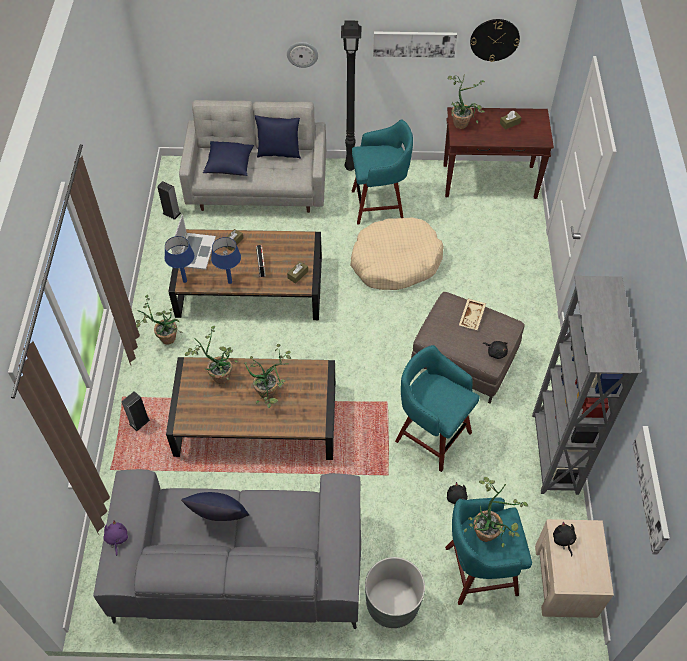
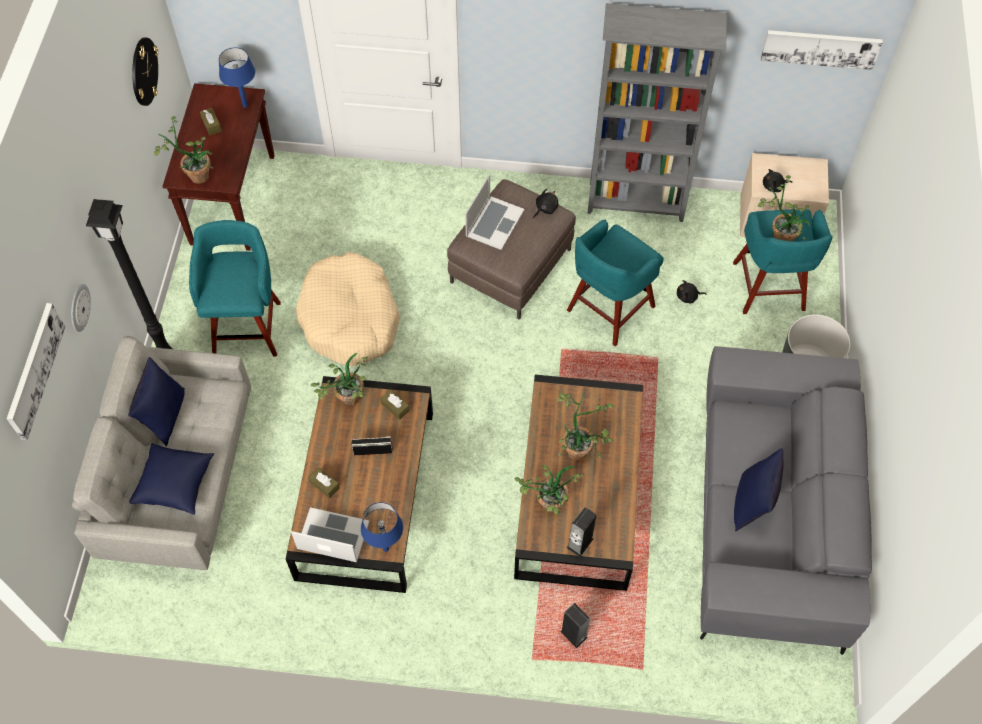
camera: 85 degrees left, 5 degrees up
purple plush toy [103,520,128,556] -> none
potted plant [136,295,182,345] -> potted plant moved to [311,353,368,406]
speaker [157,181,181,220] -> speaker moved to [567,507,597,557]
blue table lamp [211,237,241,284] -> blue table lamp moved to [219,47,255,108]
picture [373,32,457,58] -> picture moved to [7,303,65,440]
beige tray [459,299,486,330] -> laptop [465,174,525,250]

